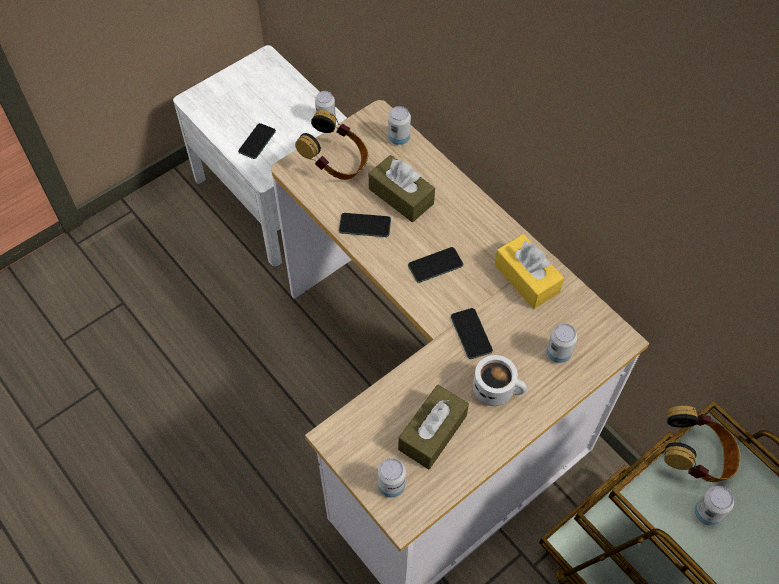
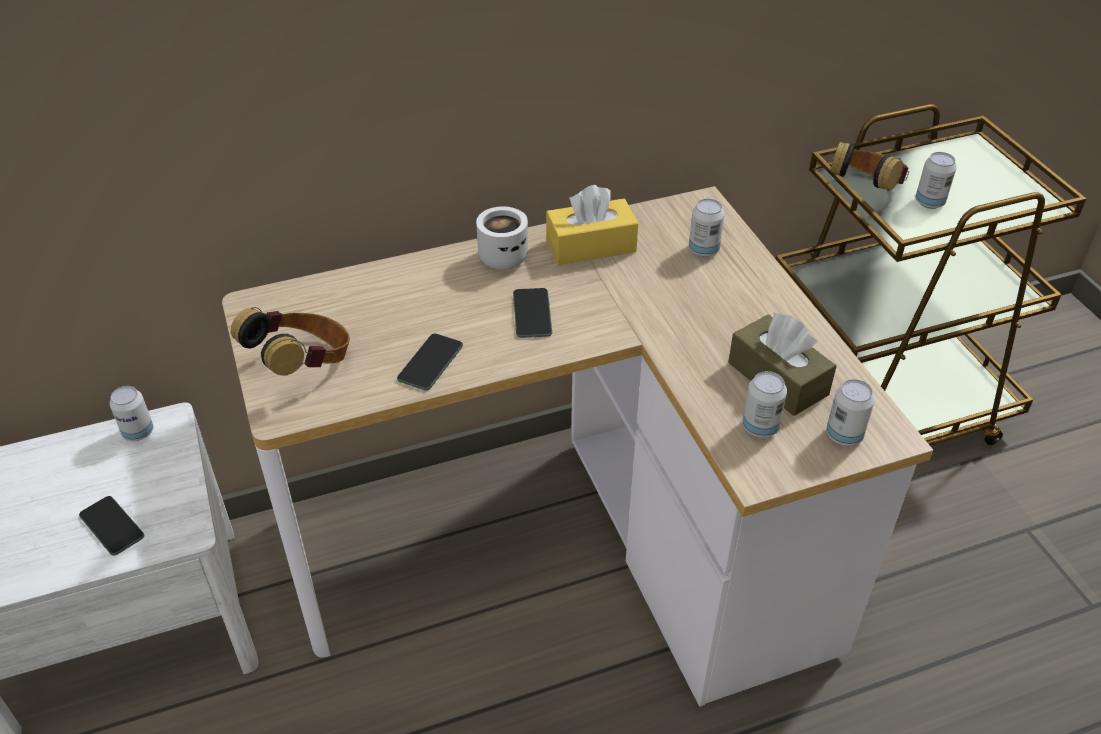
camera: 70 degrees left, 15 degrees down
brown tissue box [369,155,435,222] -> none
can [388,106,411,145] -> can moved to [742,371,787,438]
phone [451,308,493,359] -> none
white mug [473,355,527,406] -> white mug moved to [476,206,528,270]

